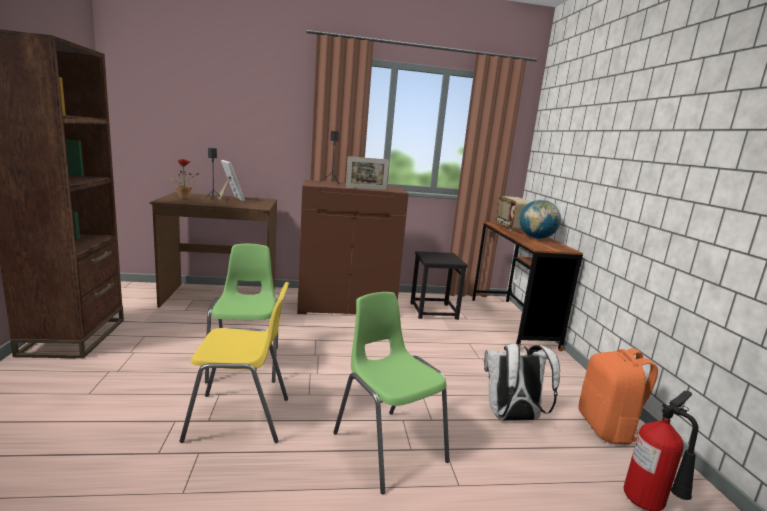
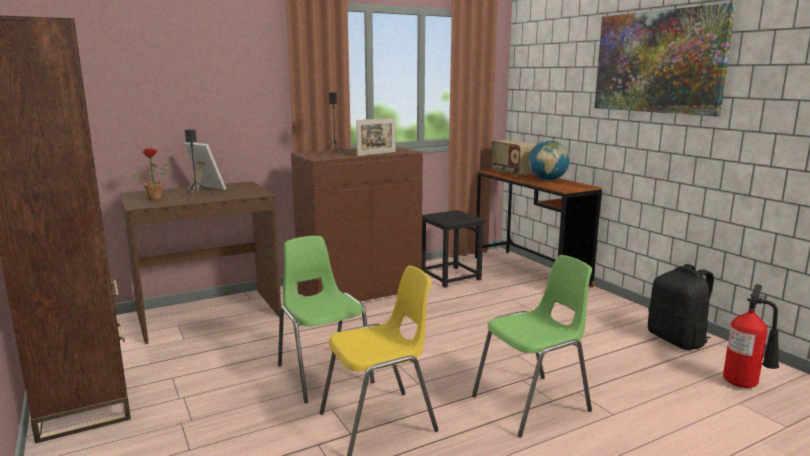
camera: 20 degrees left, 0 degrees up
green chair [333,292,450,494] -> green chair turned 120 degrees clockwise [472,255,592,437]
white backpack [484,344,560,421] -> none
orange backpack [578,348,658,445] -> black backpack [648,264,714,350]
none -> picture [595,3,736,116]

